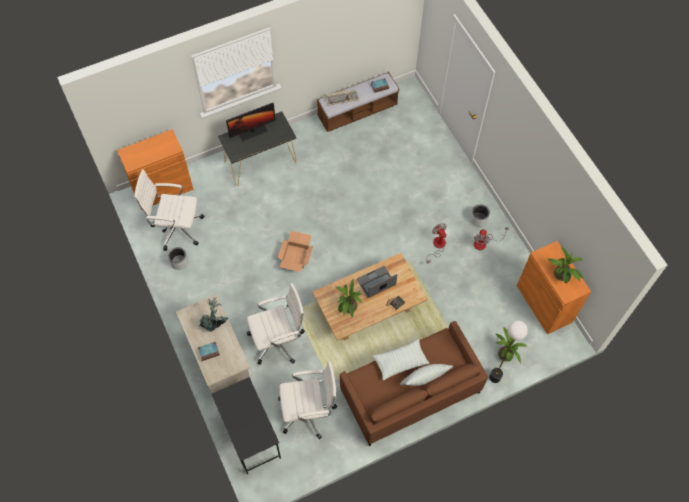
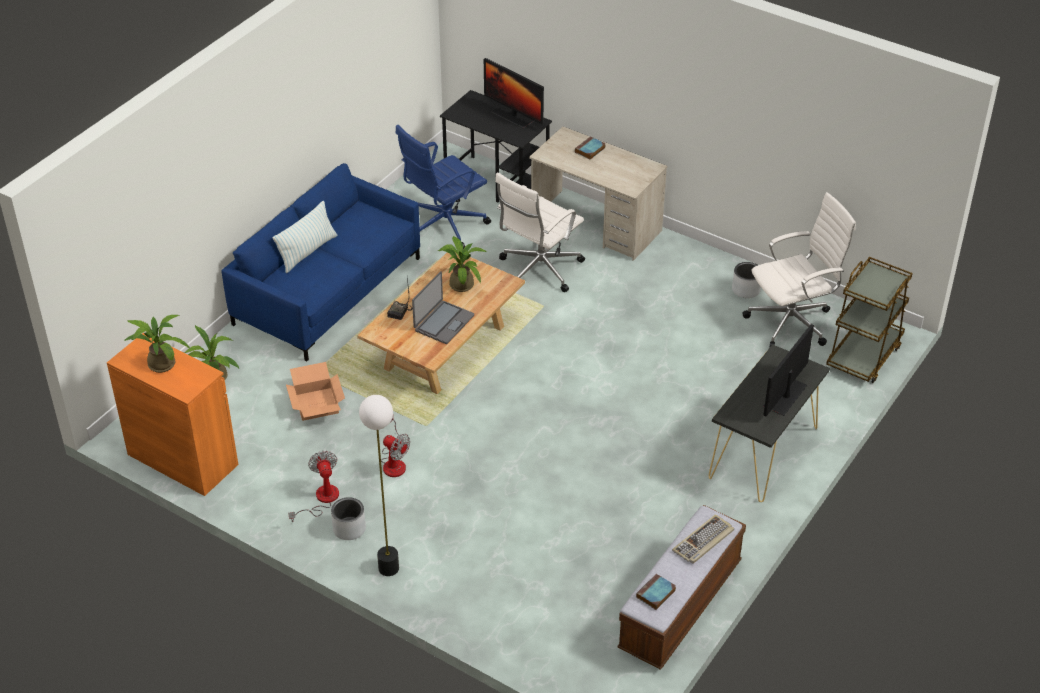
camera: 150 degrees right, 20 degrees down
orange cabinet [117,129,194,210] -> brown cart [826,257,913,383]
potted plant [199,297,228,332] -> none
cardboard box [278,231,313,272] -> cardboard box moved to [286,362,345,421]
white office chair [278,361,337,439] -> blue office chair [395,125,491,249]
brown sofa [340,321,488,446] -> blue sofa [221,163,420,361]
pillow [372,339,429,380] -> none
floor lamp [489,320,528,383] -> floor lamp moved to [359,395,399,576]
none -> monitor [484,58,544,129]

